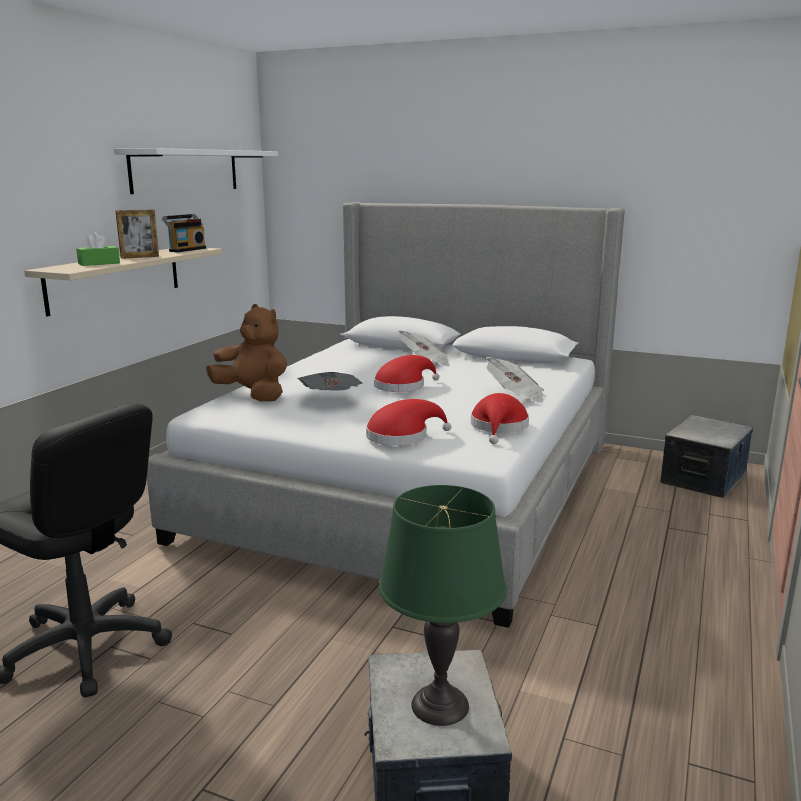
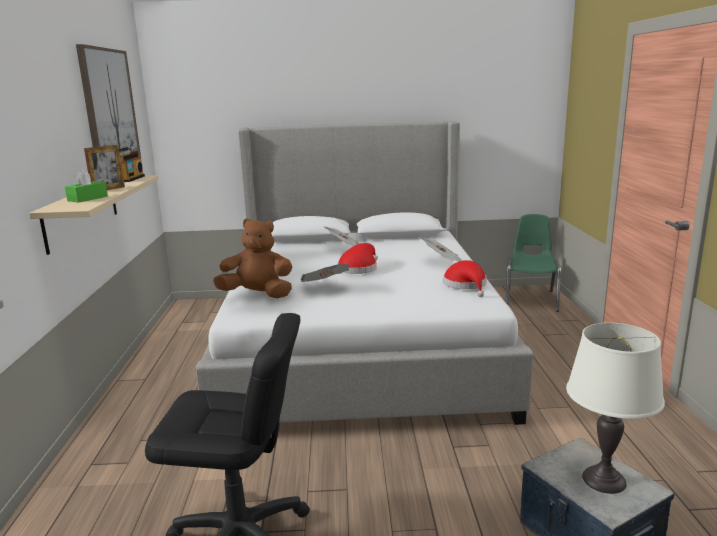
camera: 25 degrees left, 0 degrees up
white shelf [114,148,278,194] -> picture [76,44,141,157]
red hat [366,399,451,446] -> none
green table lamp [379,485,507,726] -> white table lamp [566,323,665,494]
storage box [660,415,753,498] -> green chair [505,214,561,312]

